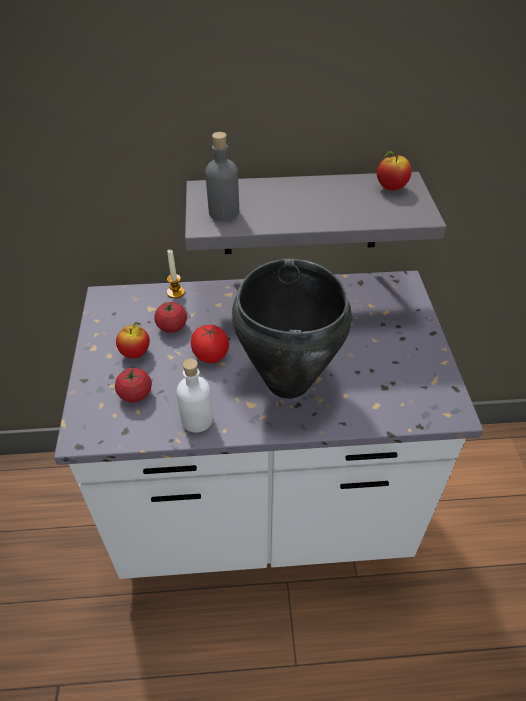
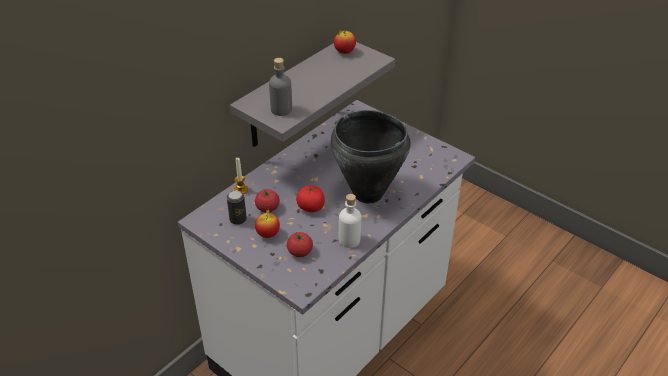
camera: 45 degrees left, 5 degrees down
none -> can [227,190,247,225]

